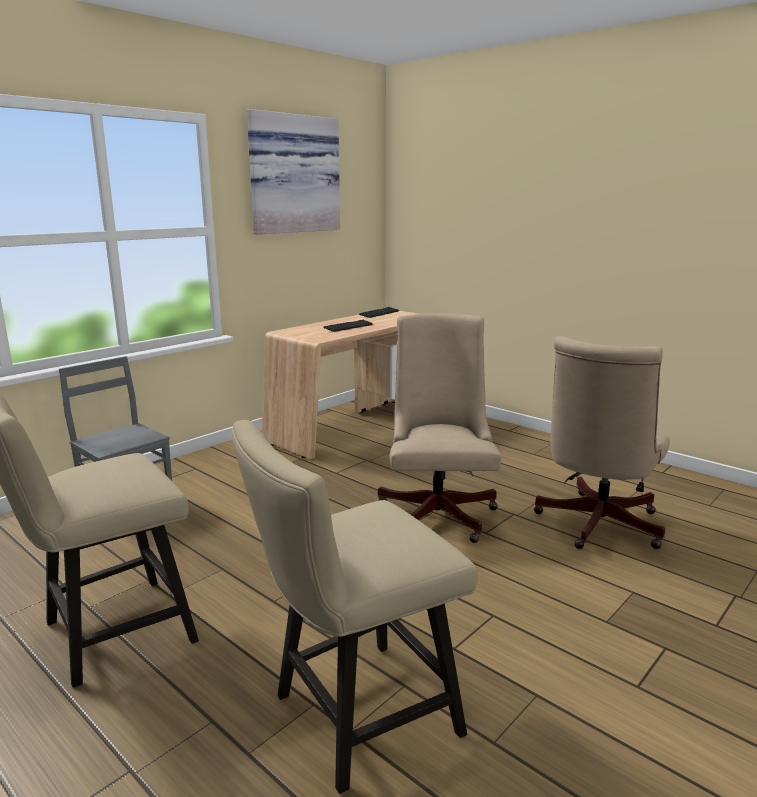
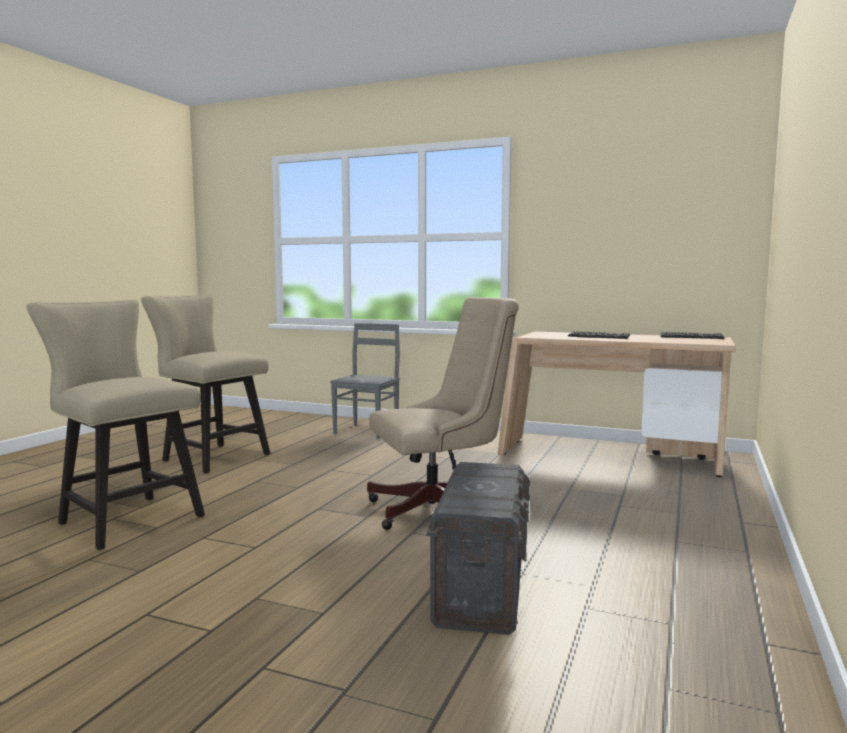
camera: 70 degrees right, 10 degrees down
picture [247,109,340,234] -> none
beige office chair [534,336,670,549] -> grey storage box [426,462,530,635]

